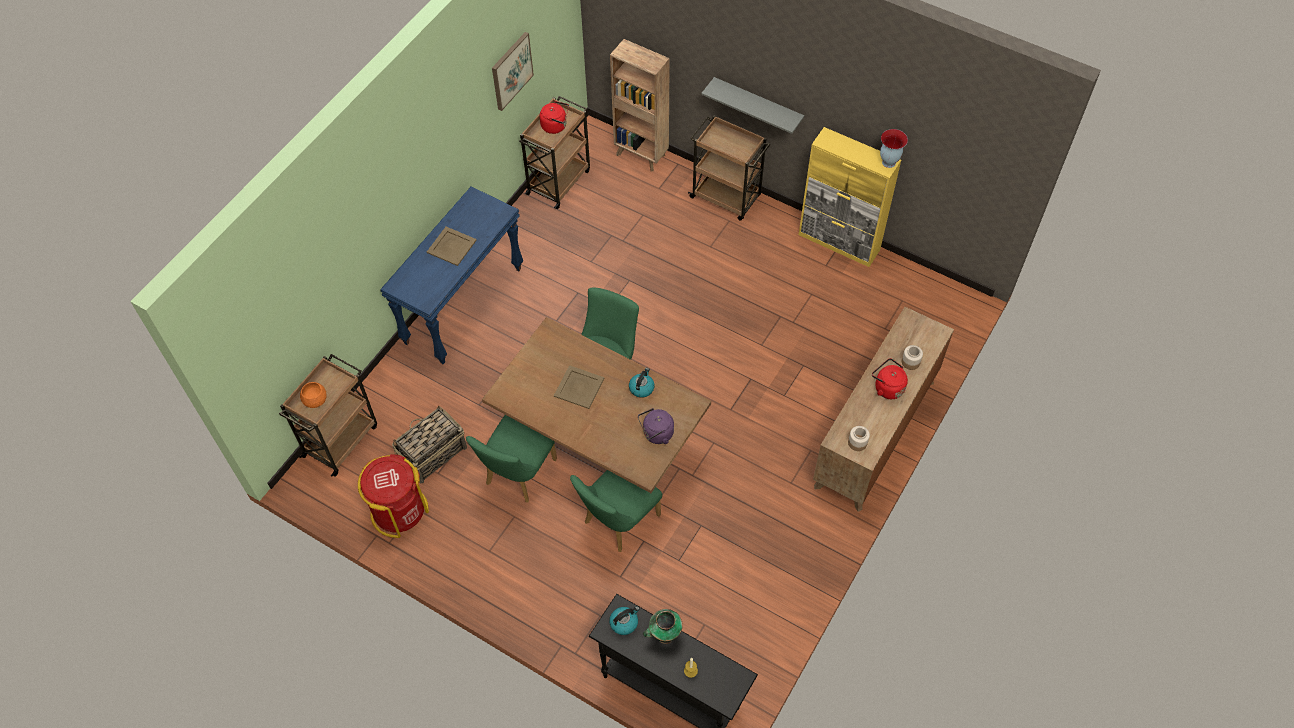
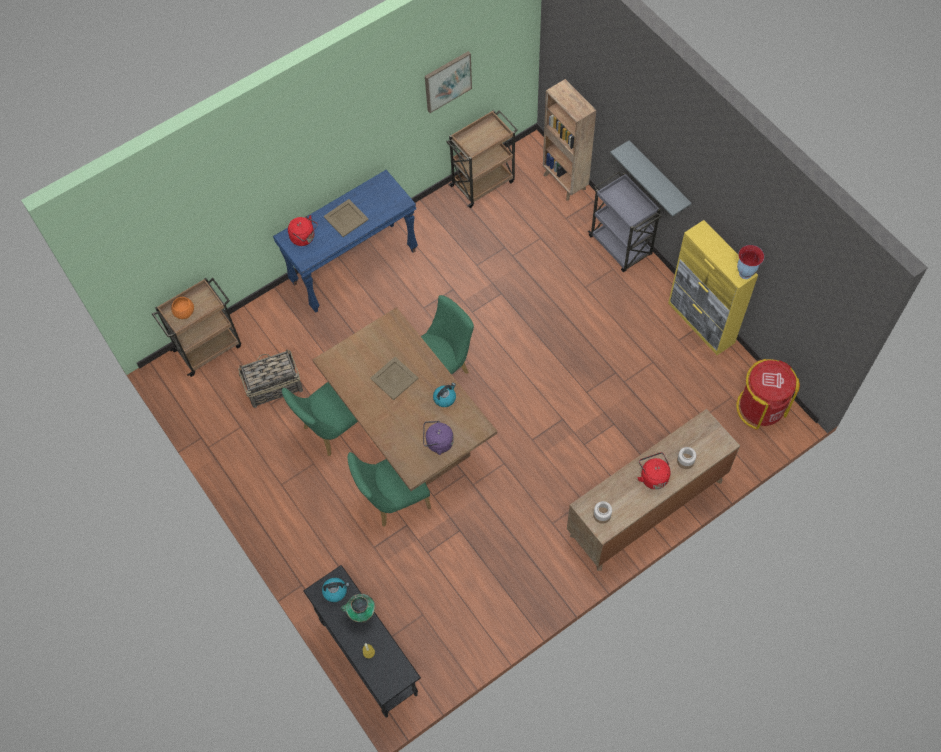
camera: 25 degrees right, 5 degrees up
red trash can [358,454,429,538] -> red trash can moved to [736,359,800,430]
red kettle [540,101,569,134] -> red kettle moved to [288,215,318,246]
brown cart [688,115,770,221] -> grey cart [588,171,662,272]

